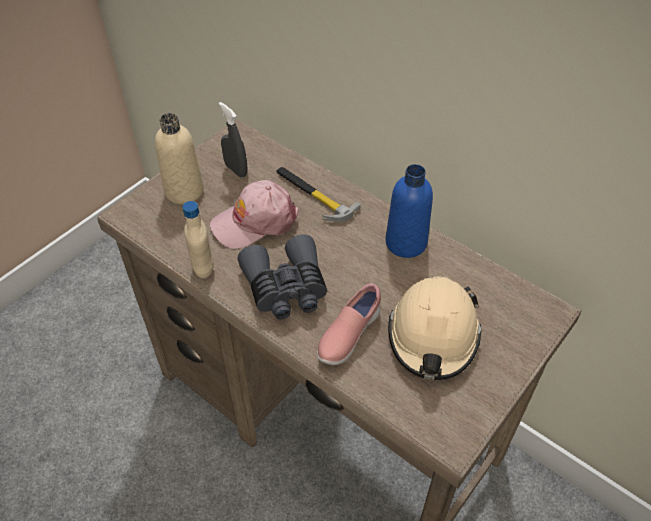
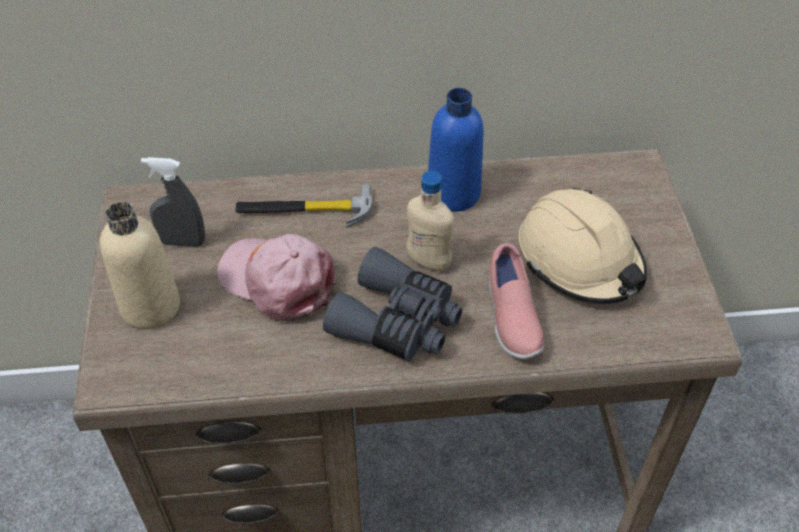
camera: 45 degrees left, 0 degrees up
beige bottle [182,201,214,279] -> beige bottle moved to [406,171,454,271]
pink cap [210,180,299,249] -> pink cap turned 105 degrees clockwise [217,234,336,322]

